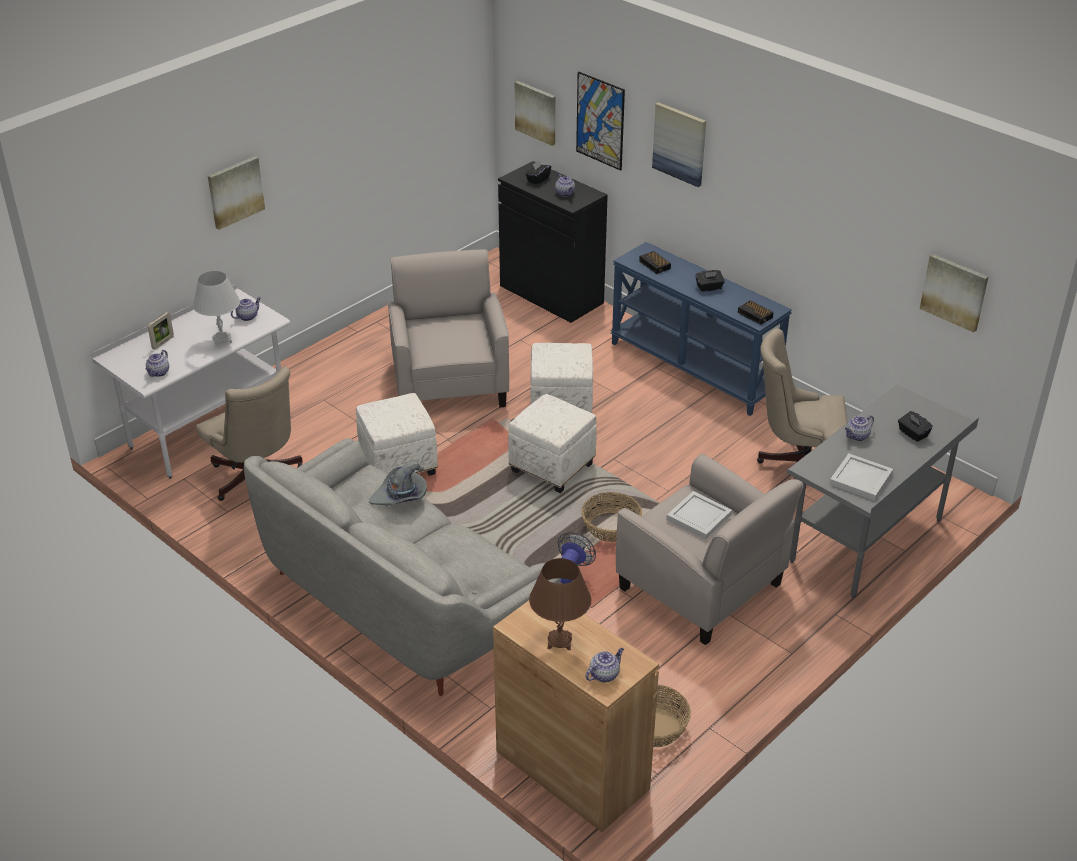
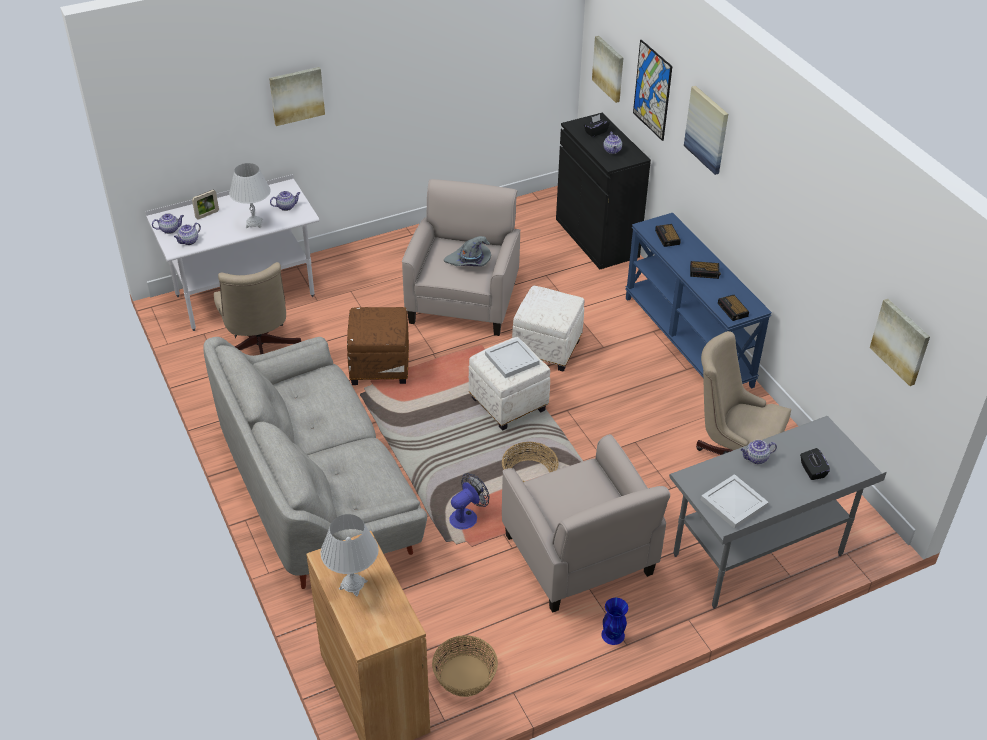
camera: 20 degrees right, 5 degrees up
white ottoman [356,393,438,476] -> brown ottoman [347,307,409,385]
grey hat [369,462,427,506] -> grey hat moved to [444,236,491,266]
brown table lamp [529,558,591,650] -> white table lamp [320,514,379,596]
teapot [585,648,624,683] -> teapot moved to [152,213,184,234]
white tray [667,491,732,539] -> white tray moved to [485,338,540,378]
black tissue box [695,270,725,292] -> alarm clock [690,261,721,279]
none -> blue vase [601,598,628,645]

